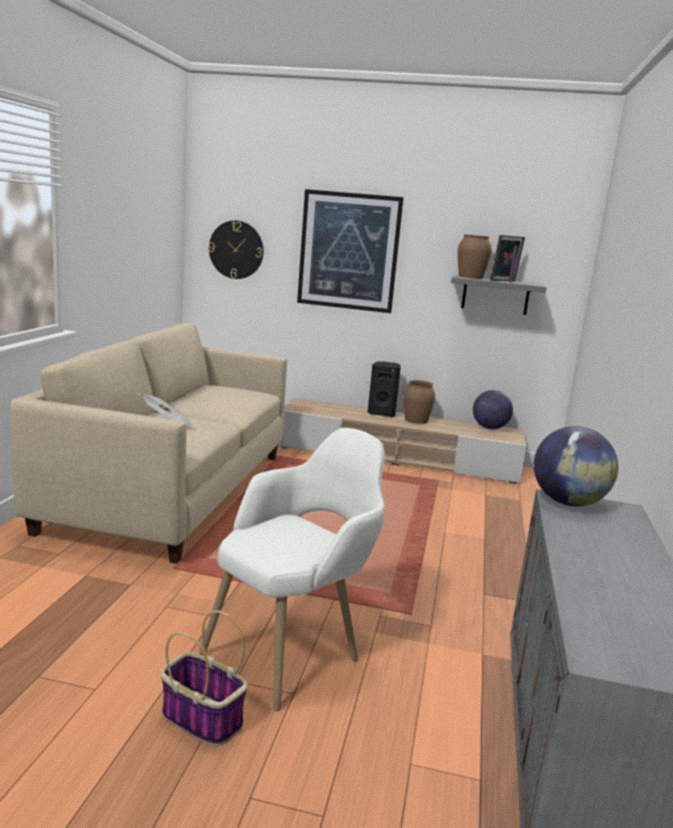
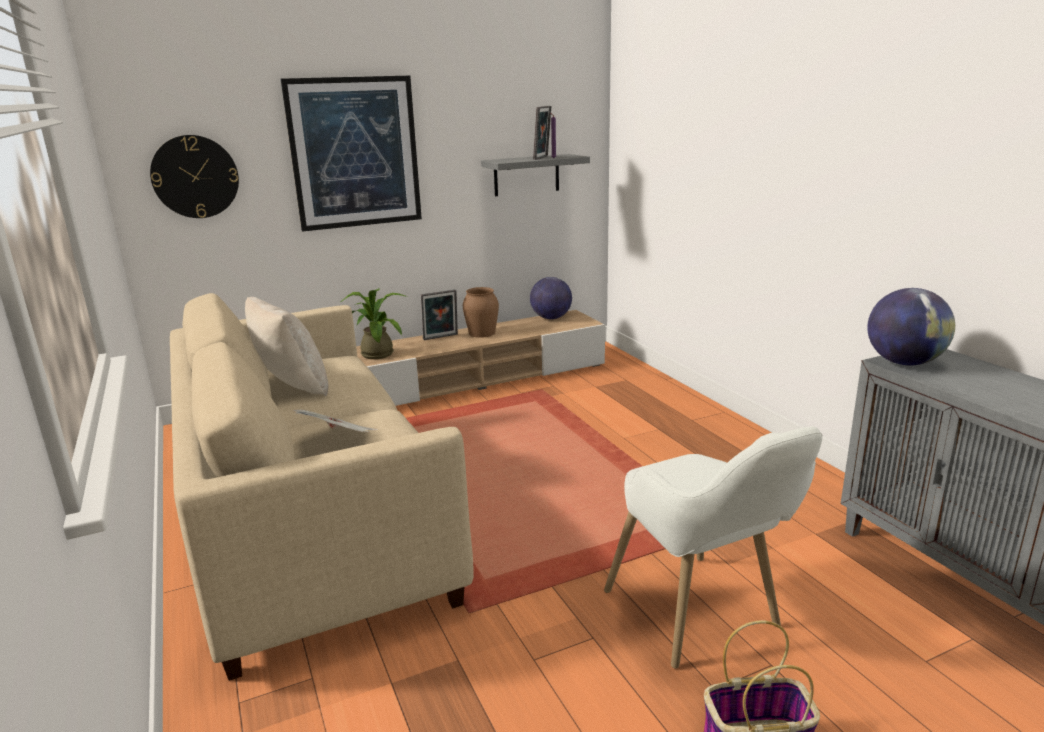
camera: 35 degrees left, 5 degrees up
white armchair [199,428,384,711] -> white armchair turned 150 degrees clockwise [604,426,823,669]
black speaker [368,361,401,417] -> picture frame [421,289,458,340]
brown vase [458,234,492,279] -> none
none -> beige pillow [245,297,328,396]
none -> potted plant [341,288,407,359]

